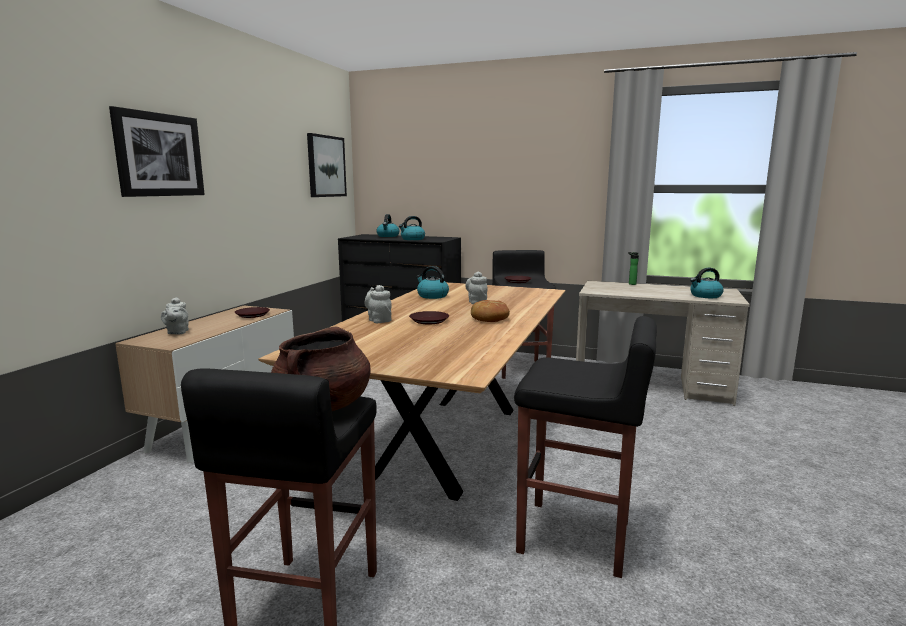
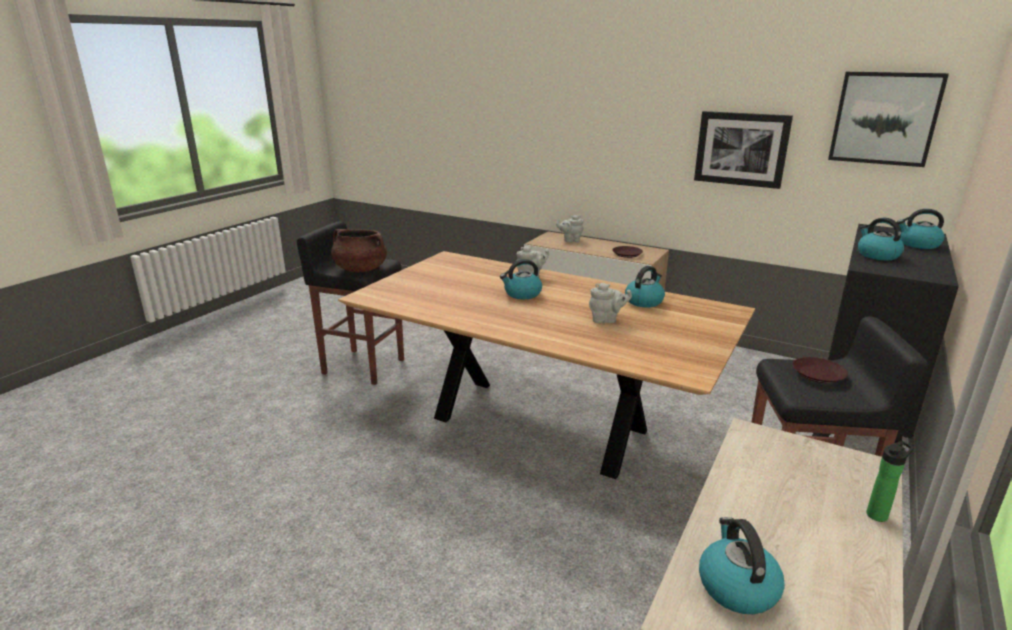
camera: 100 degrees right, 10 degrees up
picture [109,106,205,197] -> picture moved to [694,111,793,189]
brown plate [409,311,449,324] -> kettle [500,259,542,299]
bread [471,300,510,322] -> none
black stool [514,316,657,578] -> none

